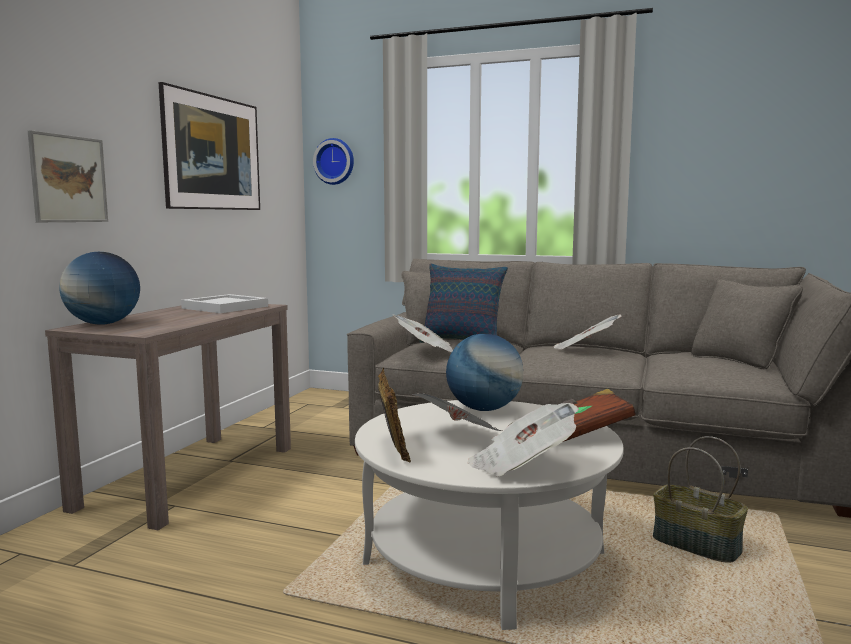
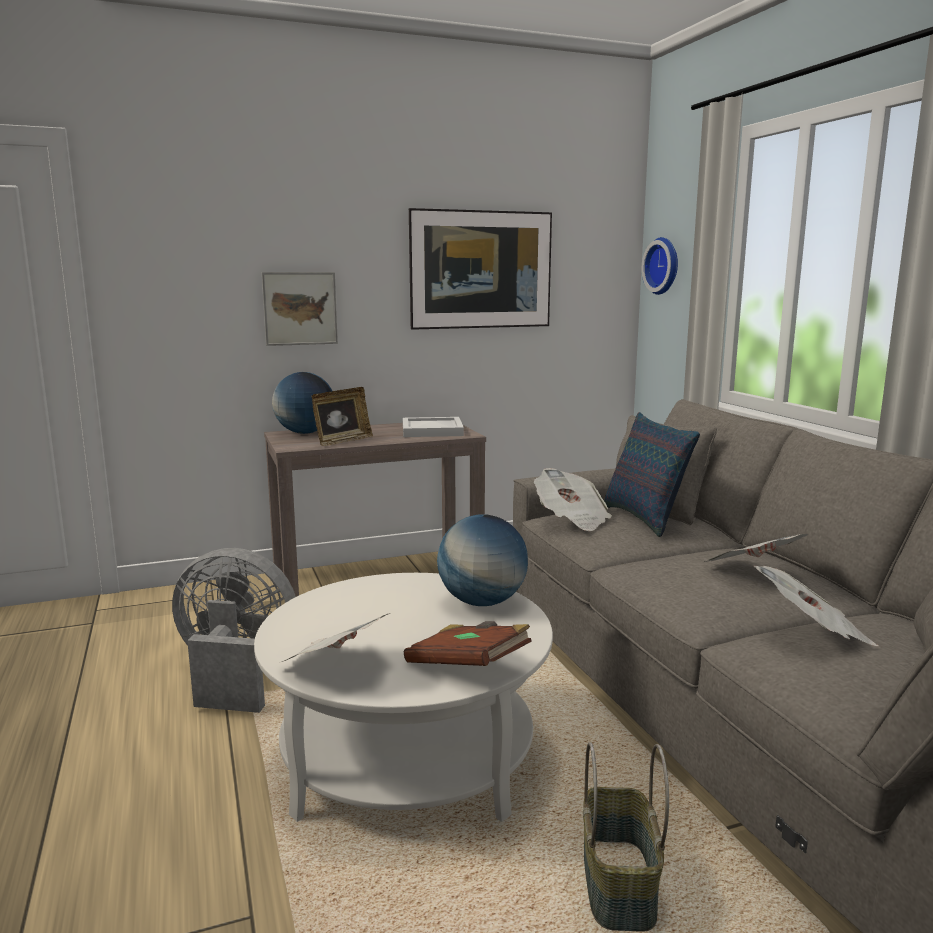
camera: 50 degrees right, 5 degrees up
picture frame [378,368,411,463] -> picture frame moved to [311,387,373,446]
newspaper [412,393,502,431] -> newspaper moved to [754,565,879,646]
none -> grey fan [172,548,296,713]

